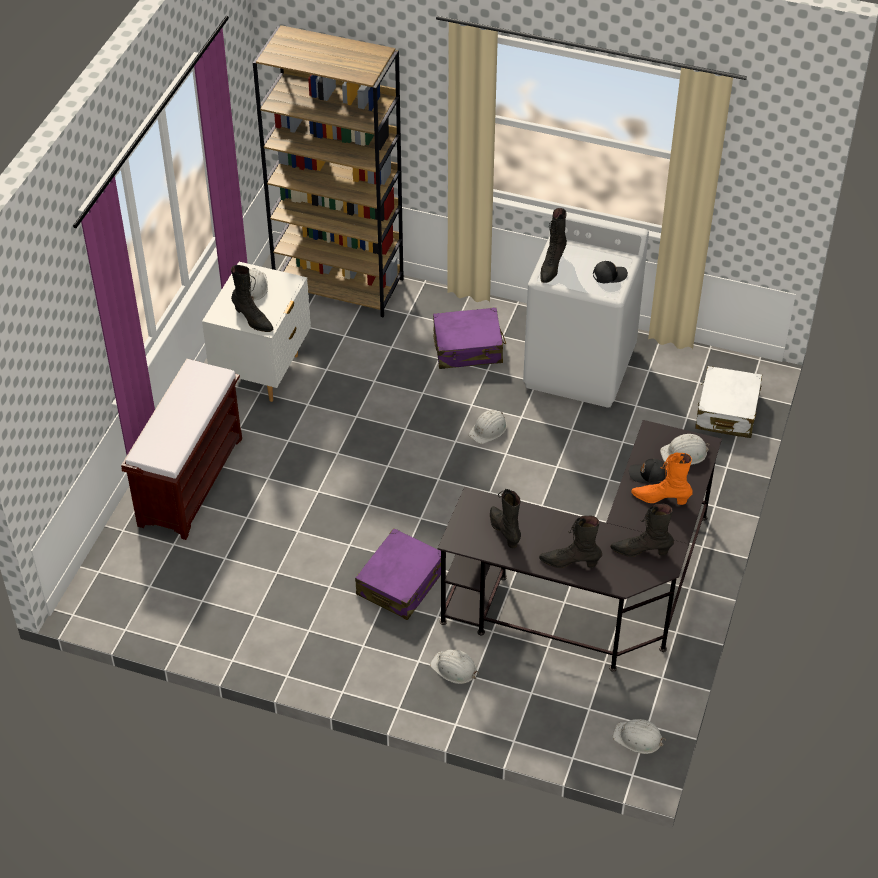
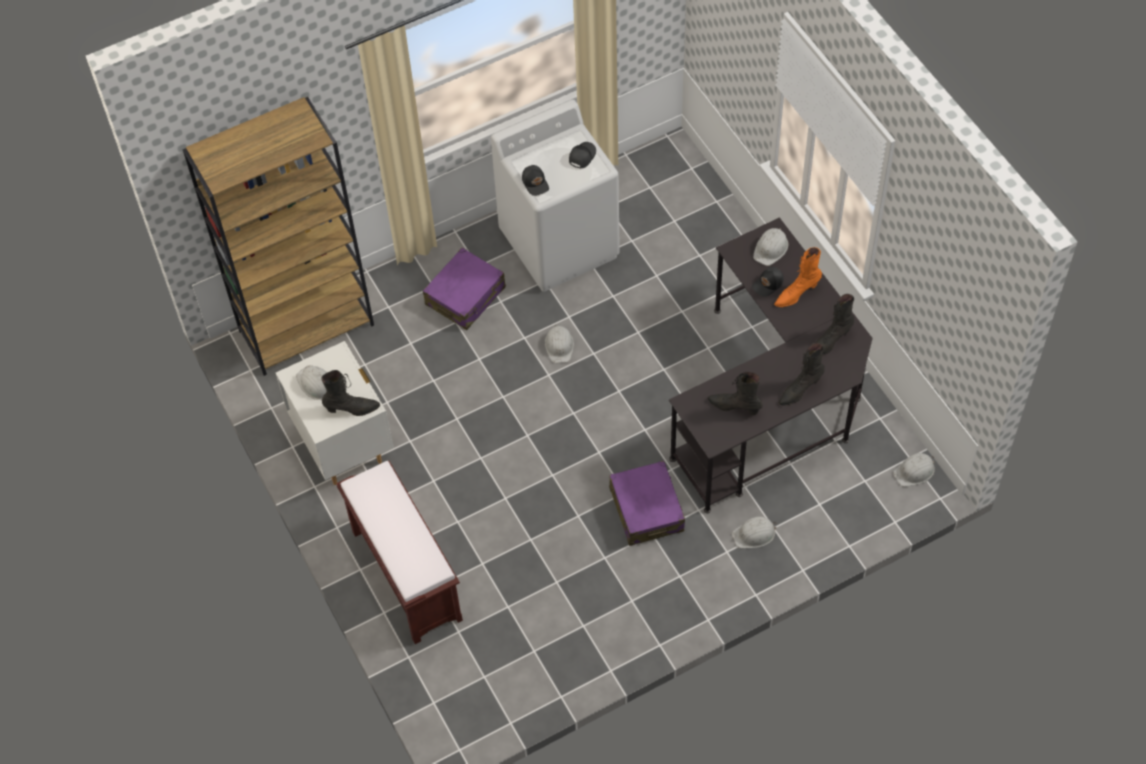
camera: 45 degrees left, 10 degrees up
black boot [540,208,567,283] -> black cap [522,165,549,196]
white suitcase [695,366,762,438] -> none

